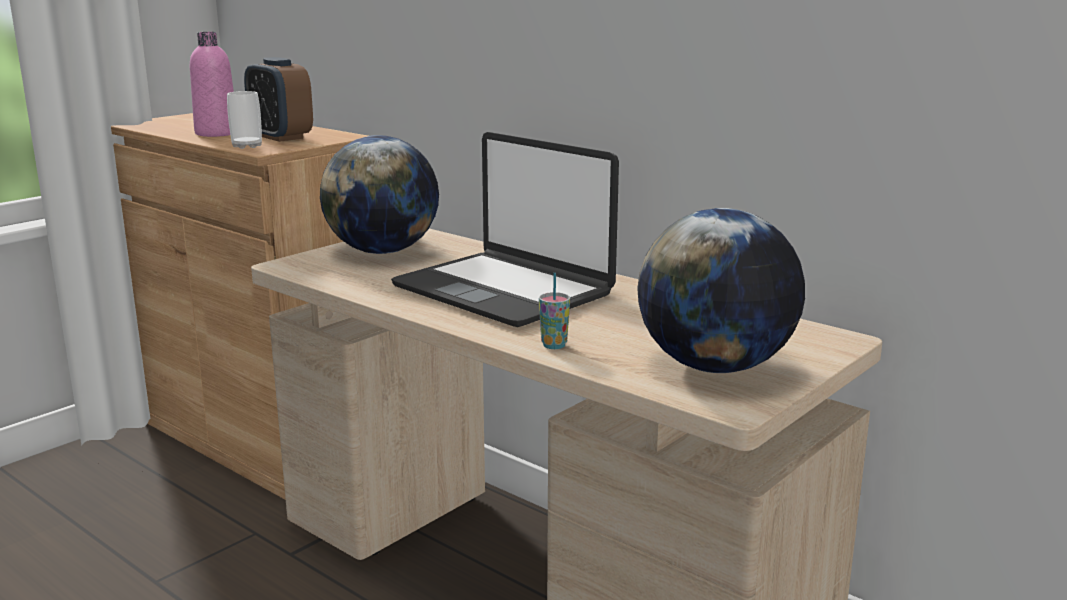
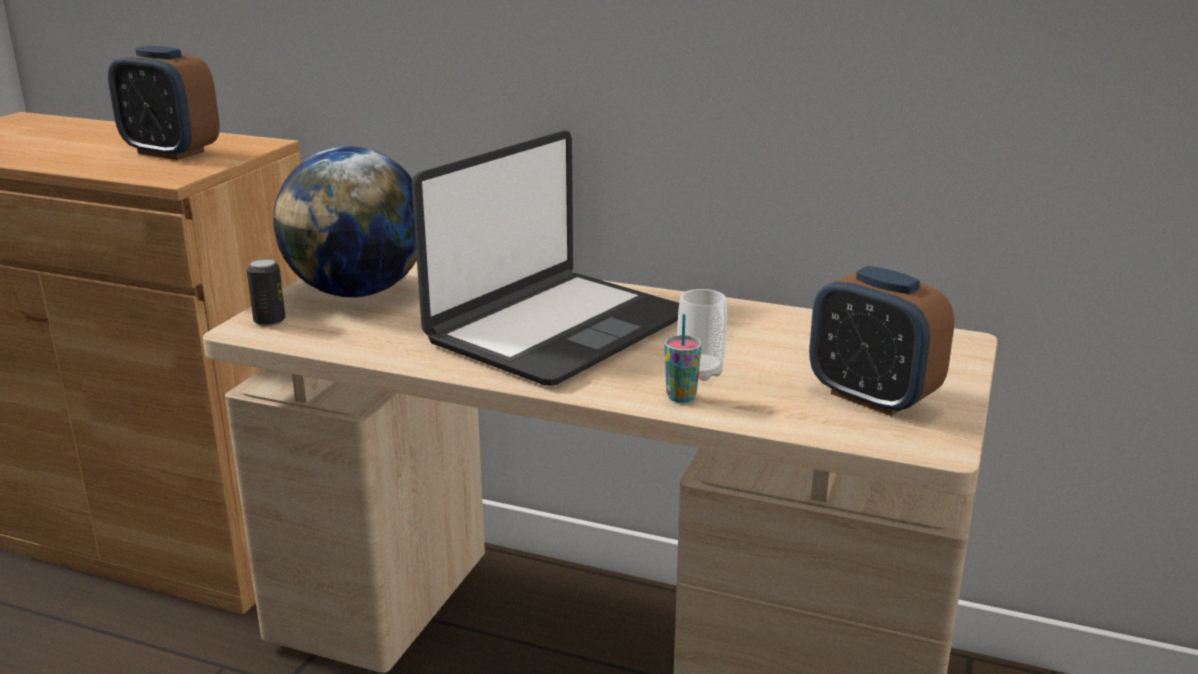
camera: 20 degrees left, 5 degrees up
pink bottle [190,32,234,137] -> none
cup [227,91,262,149] -> cup moved to [677,289,727,381]
laptop [391,132,619,327] -> laptop turned 75 degrees counterclockwise [412,130,679,386]
globe [637,208,805,373] -> alarm clock [809,266,954,416]
none -> can [246,258,285,326]

